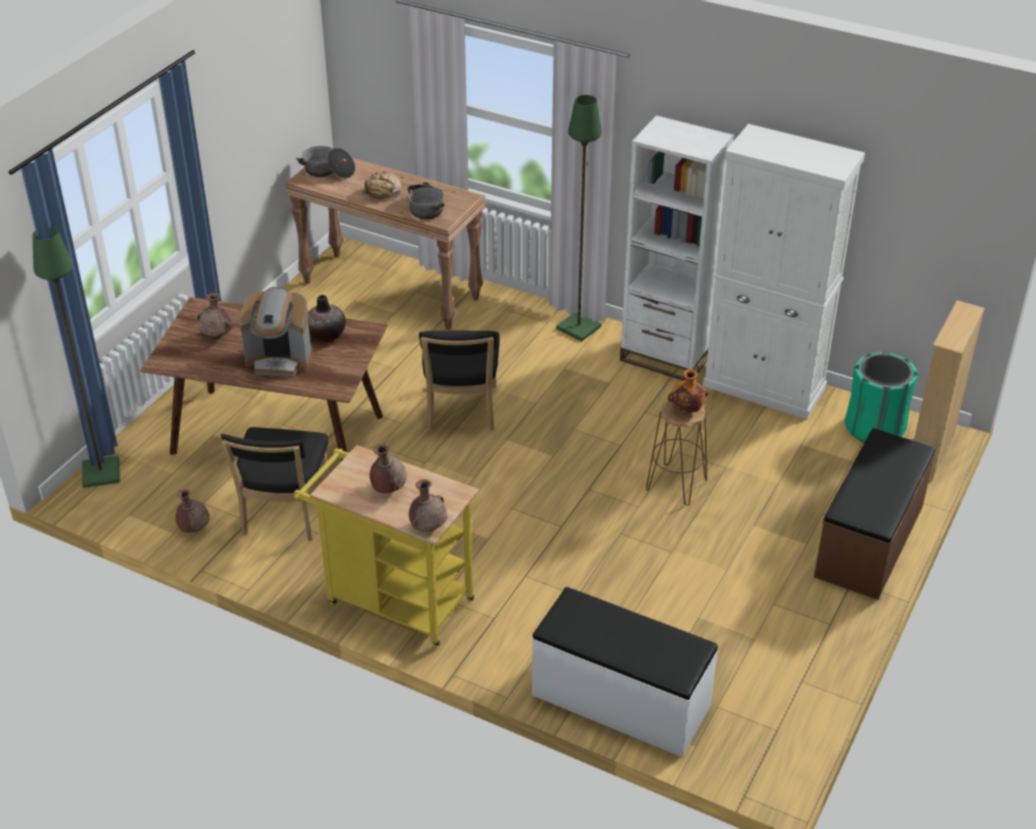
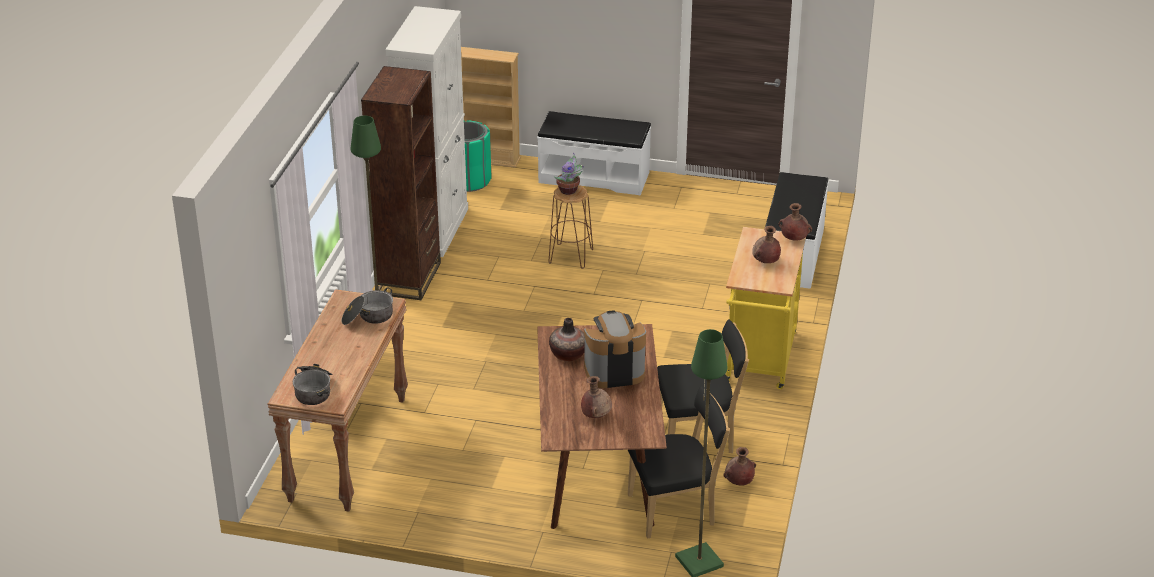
camera: 105 degrees left, 5 degrees down
coffee machine [240,287,312,376] -> coffee machine turned 90 degrees counterclockwise [584,310,646,388]
bread [359,171,401,201] -> none
black chair [419,330,499,431] -> black chair moved to [628,386,730,539]
white bookcase [620,115,734,380] -> brown bookcase [361,66,441,300]
orange vase [668,369,708,413] -> potted plant [554,152,584,195]
brown bench [814,428,936,600] -> white bench [537,111,651,196]

